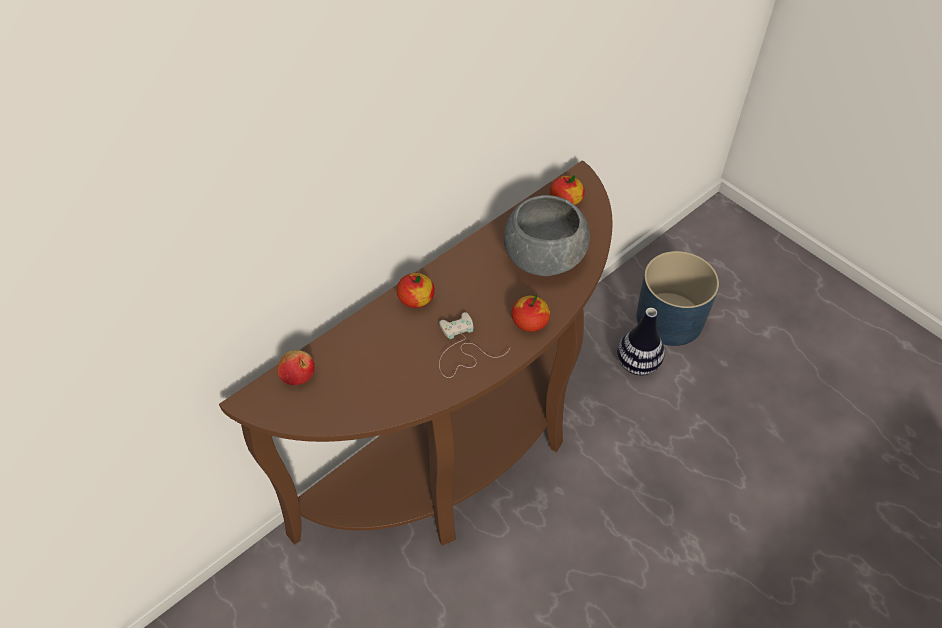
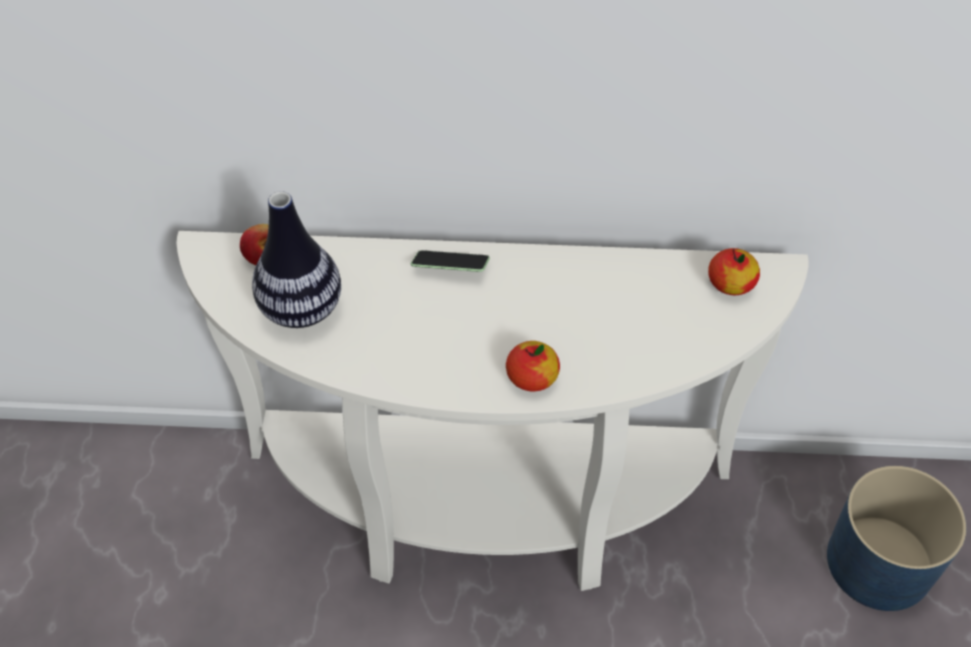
camera: 45 degrees right, 0 degrees up
brown console table [219,160,613,546] -> white console table [176,231,808,591]
apple [397,273,435,308] -> phone [411,250,490,272]
white game controller [439,312,510,378] -> none
grey bowl [504,195,590,276] -> none
vase [617,308,665,375] -> vase moved to [252,191,341,328]

